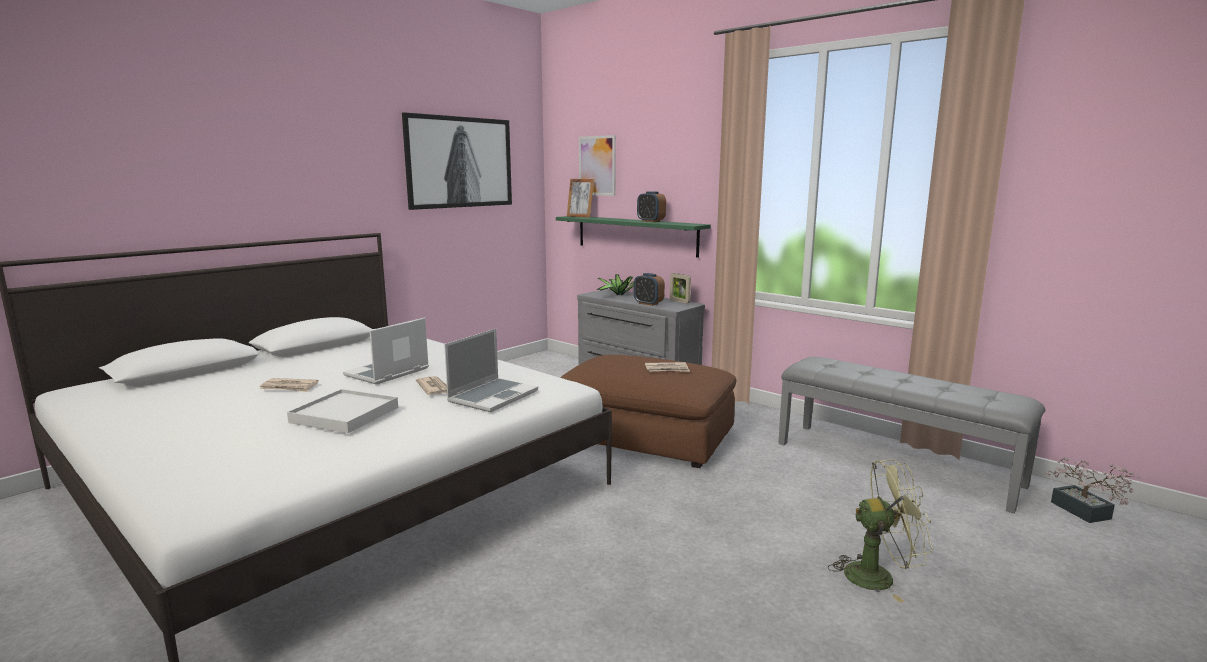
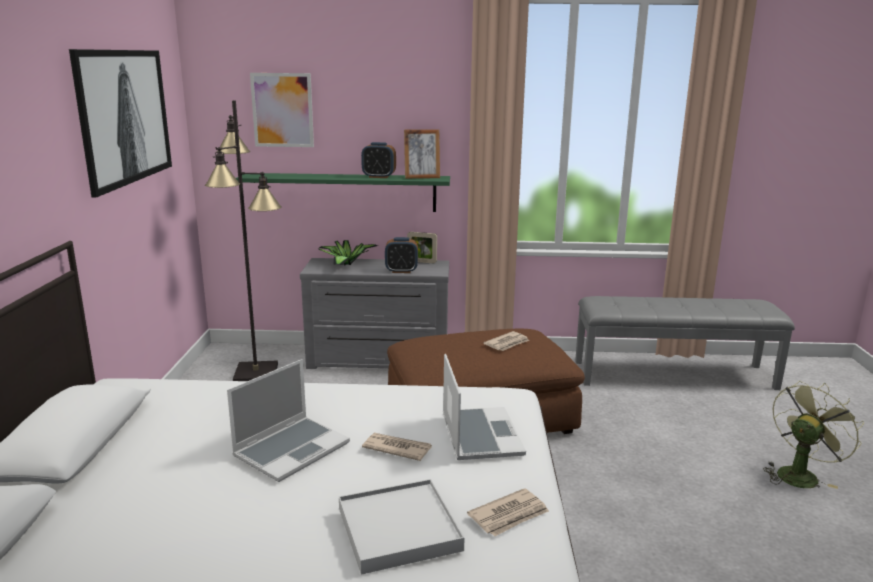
camera: 40 degrees left, 5 degrees up
newspaper [260,378,319,392] -> newspaper moved to [467,488,549,536]
laptop [343,318,429,385] -> laptop turned 135 degrees counterclockwise [227,359,350,482]
picture frame [567,179,594,218] -> picture frame moved to [404,129,440,179]
potted plant [1045,457,1140,523] -> none
none -> black floor lamp [205,100,282,381]

